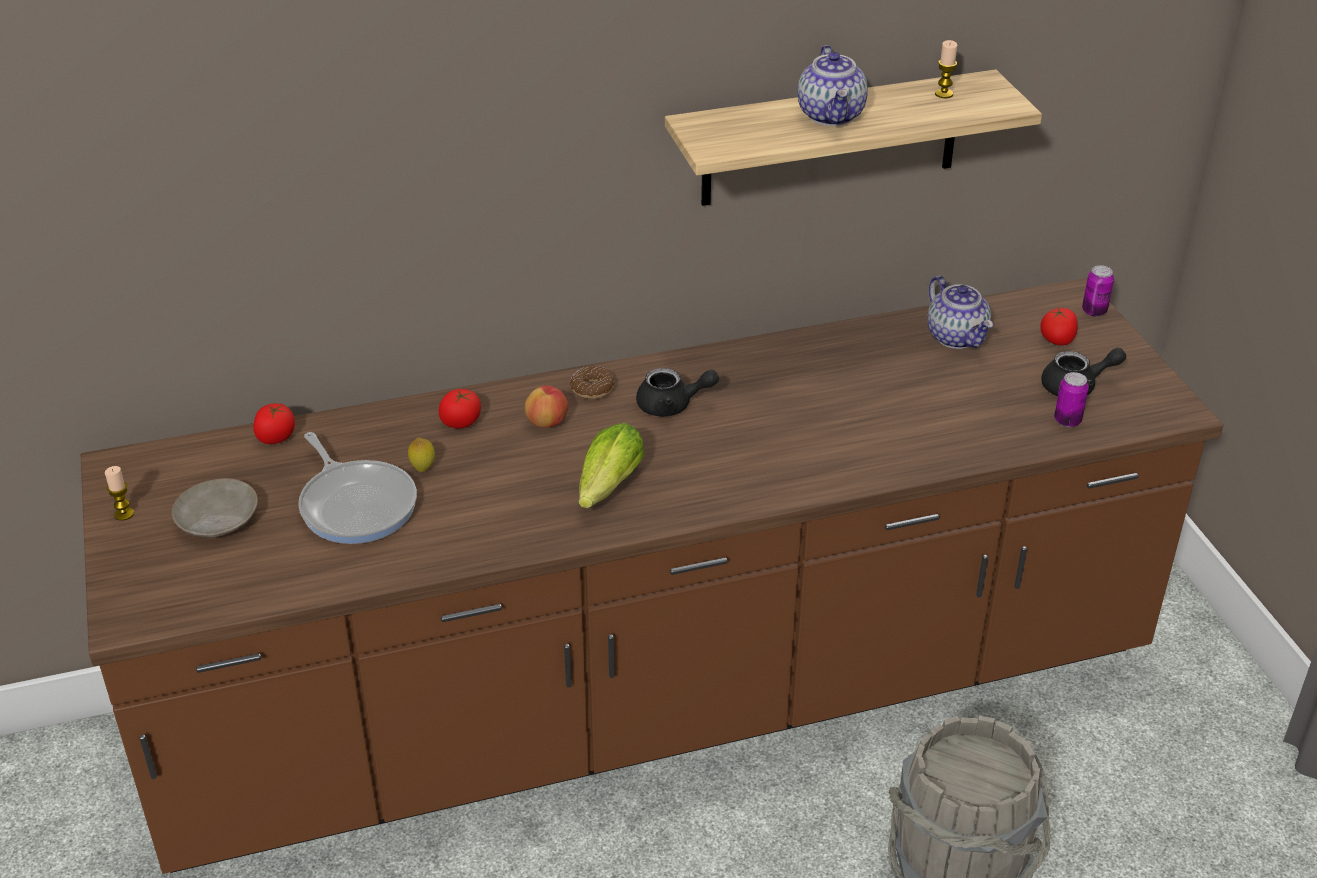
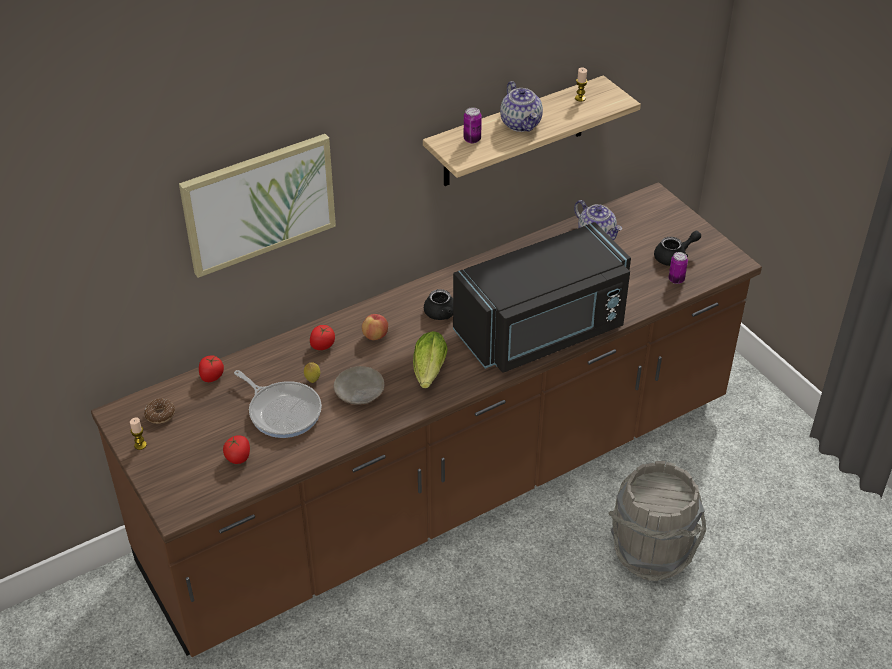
camera: 15 degrees left, 5 degrees up
beige plate [172,478,258,538] -> beige plate moved to [334,366,384,405]
donut [570,366,615,399] -> donut moved to [144,398,175,424]
tomato [1040,308,1078,345] -> tomato moved to [223,435,250,464]
can [1082,265,1114,317] -> can moved to [464,107,482,143]
none -> picture [179,134,336,278]
none -> black microwave [453,222,631,372]

